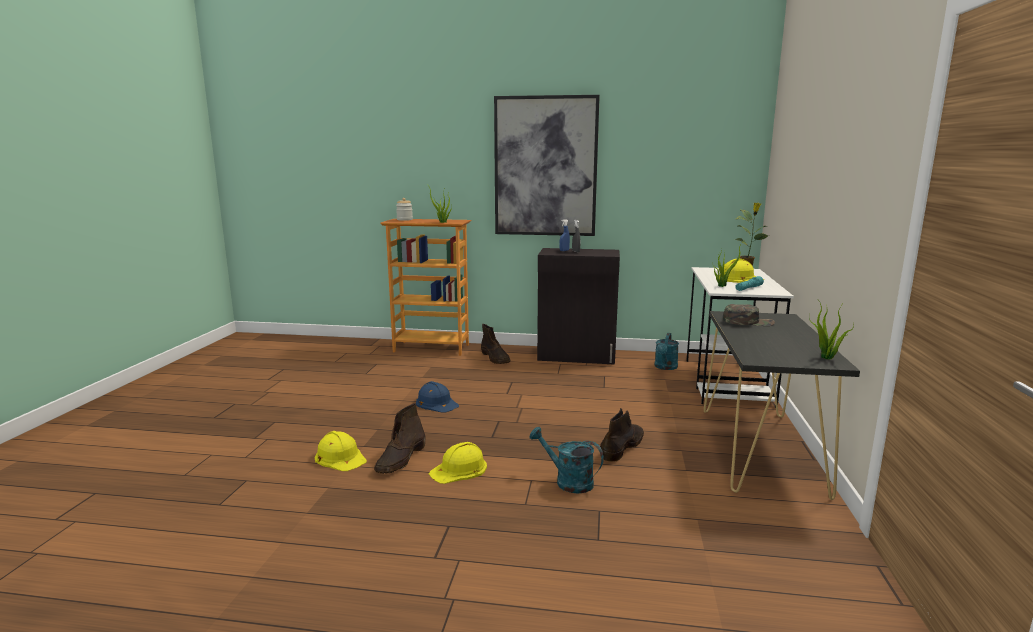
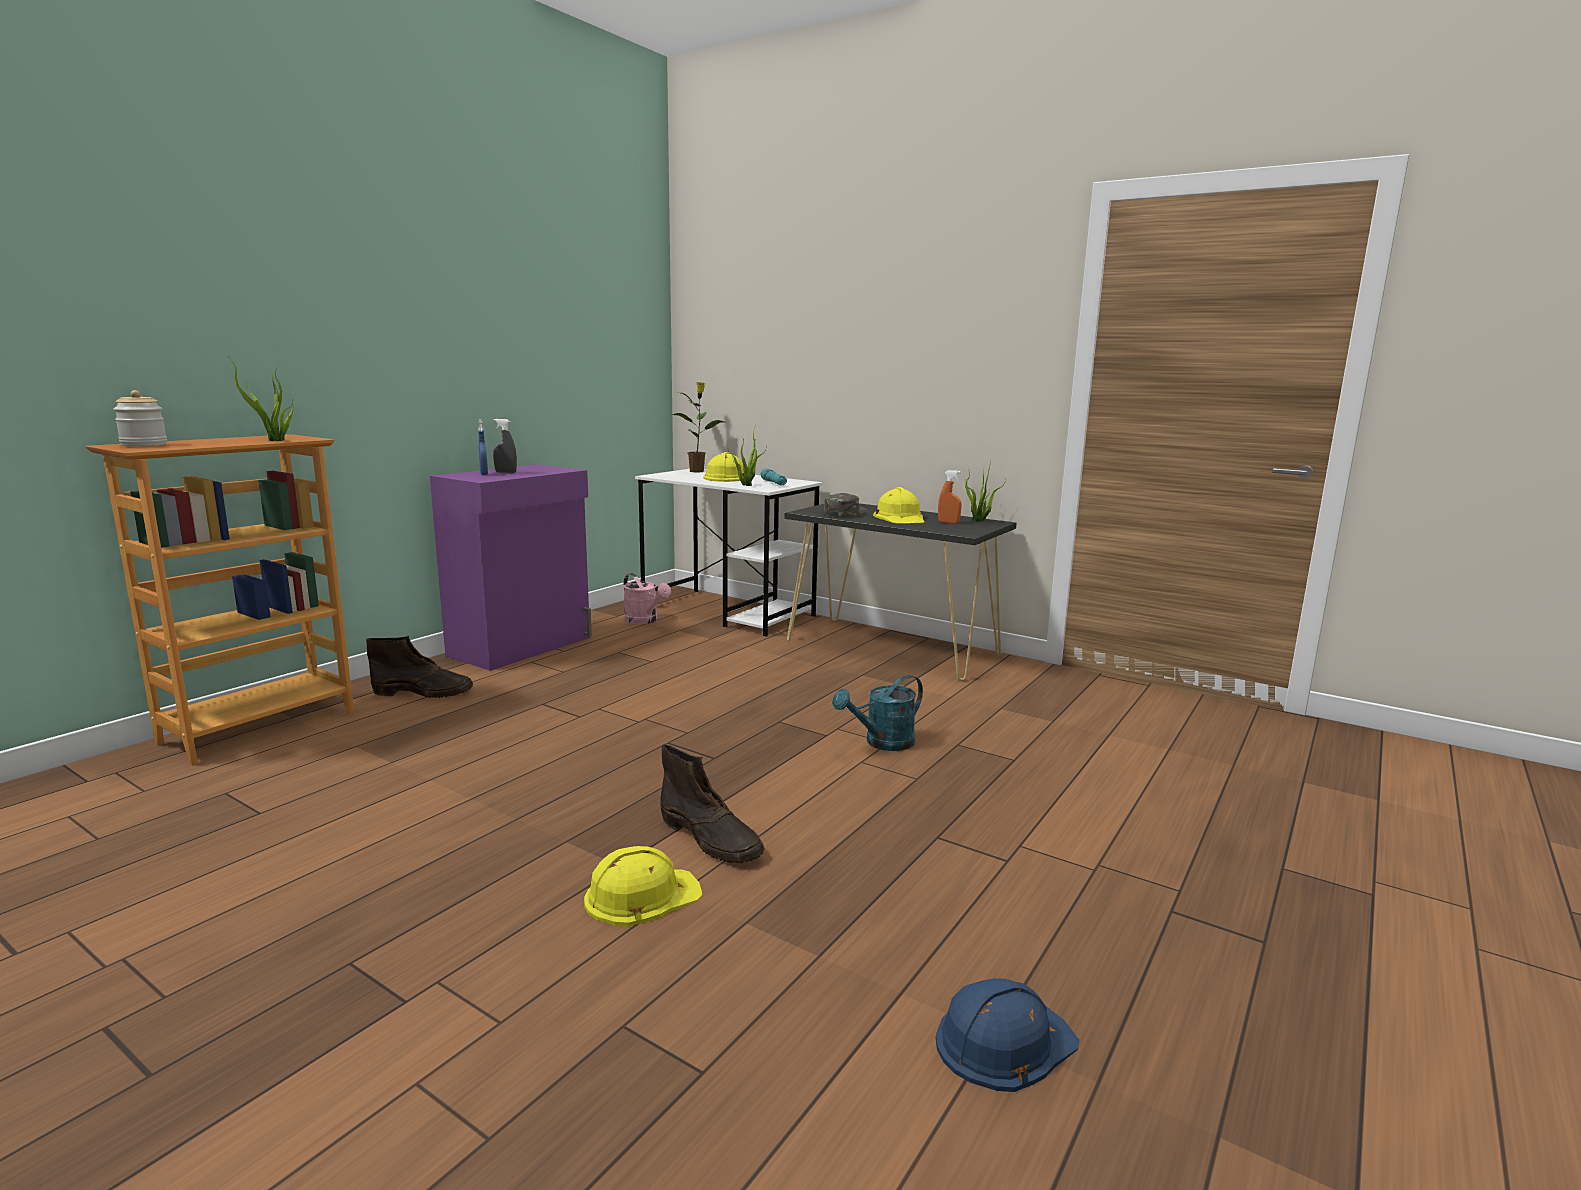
camera: 65 degrees left, 0 degrees up
blue hard hat [416,381,459,412] -> blue hard hat moved to [936,978,1079,1092]
yellow hard hat [429,442,487,484] -> yellow hard hat moved to [873,487,924,524]
picture [494,95,600,236] -> none
black cabinet [537,248,620,365] -> purple cabinet [430,464,592,671]
brown boot [600,408,644,462] -> none
turquoise watering can [655,333,679,370] -> pink watering can [624,573,671,624]
none -> orange spray bottle [938,470,962,524]

